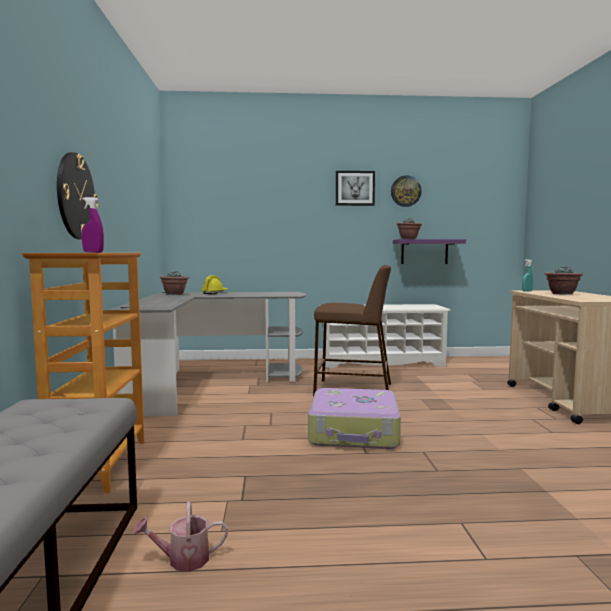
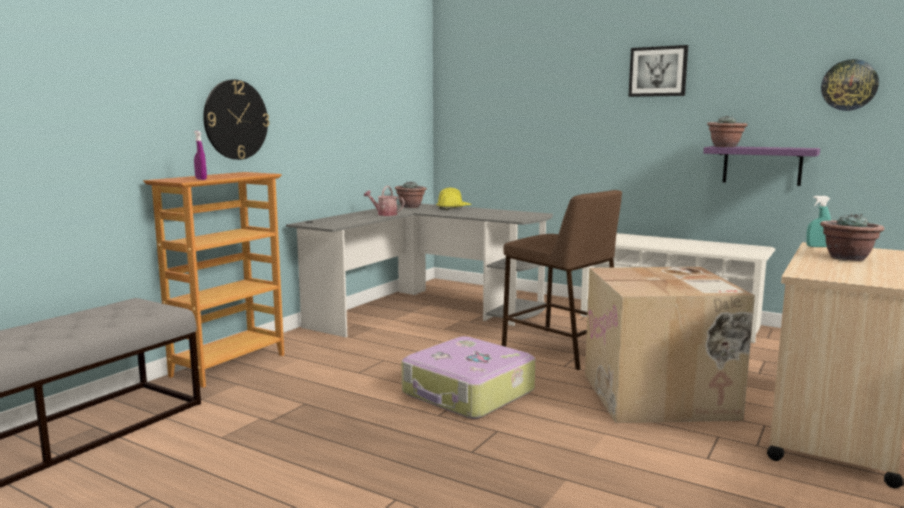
camera: 35 degrees right, 5 degrees up
watering can [133,501,228,572] -> watering can moved to [364,186,405,216]
wall clock [391,176,422,207] -> wall clock moved to [821,59,879,111]
none -> cardboard box [585,267,755,423]

